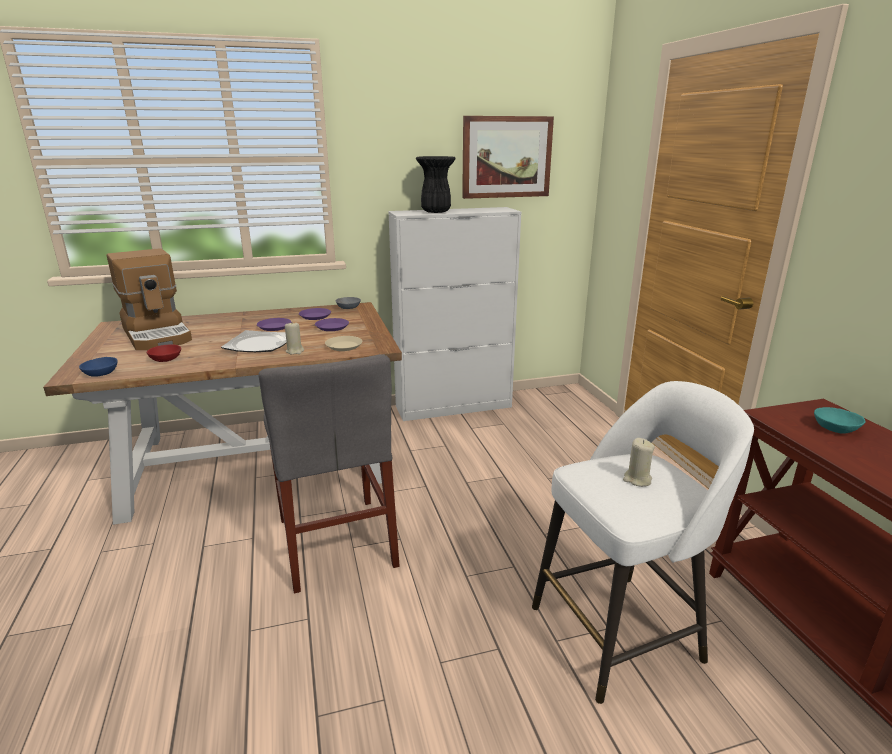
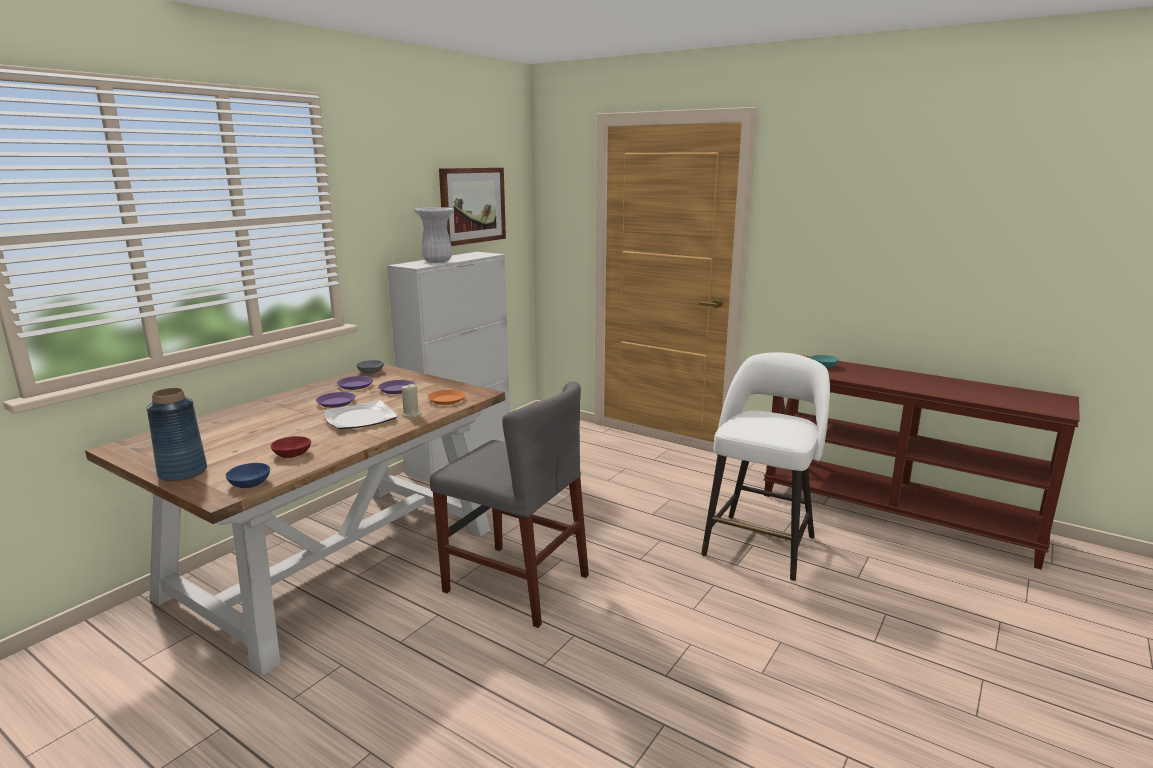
camera: 40 degrees left, 5 degrees down
coffee machine [107,248,192,350] -> none
beige plate [325,336,362,351] -> orange plate [428,390,466,405]
black vase [416,156,456,213] -> white vase [414,207,454,263]
beige candle [623,438,655,487] -> none
none -> blue vase [146,388,207,482]

